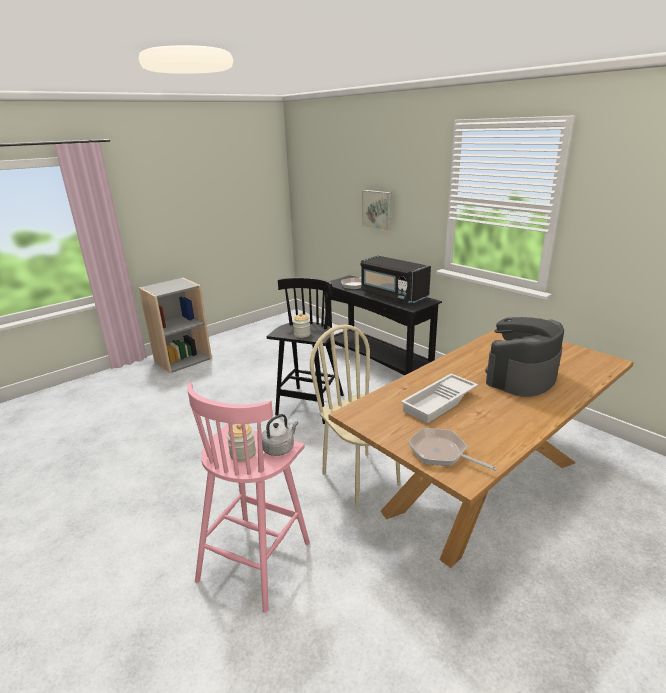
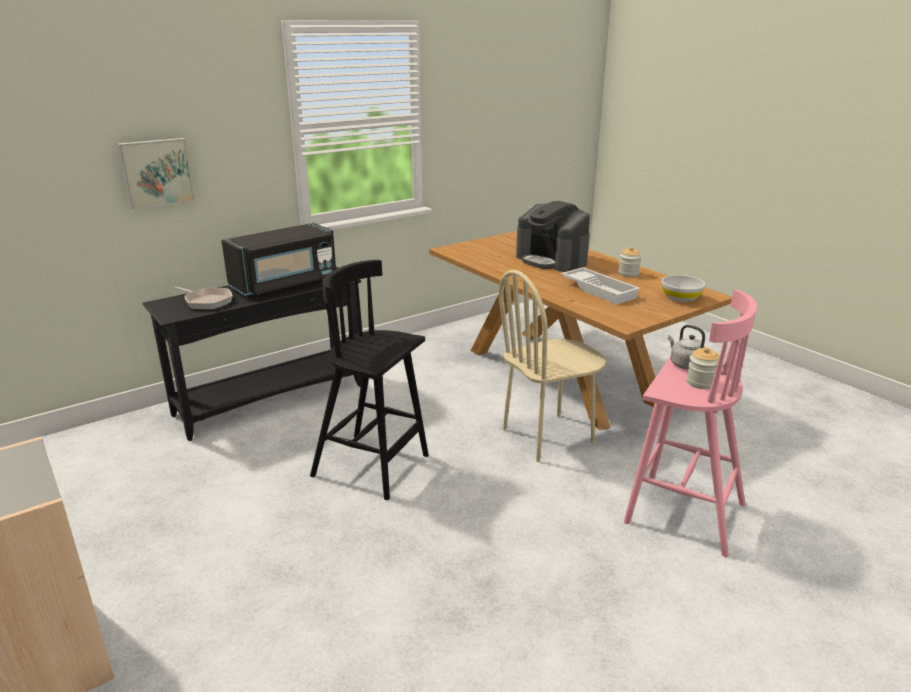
camera: 85 degrees left, 0 degrees up
jar [293,313,310,338] -> jar moved to [618,247,641,277]
frying pan [408,428,497,471] -> white bowl [661,275,705,302]

